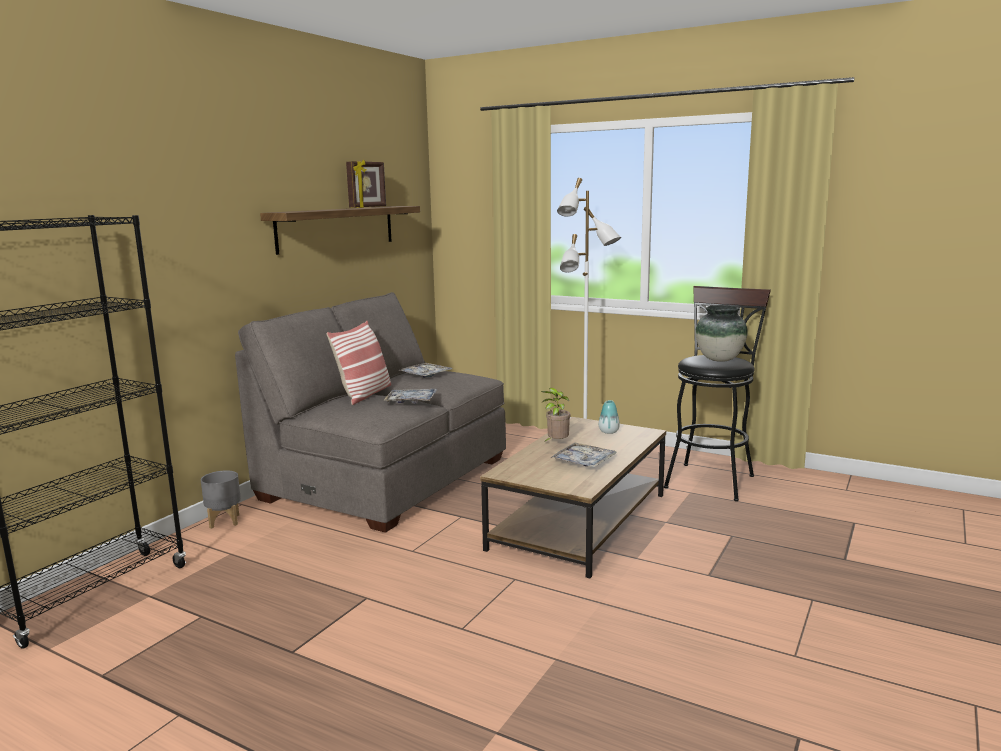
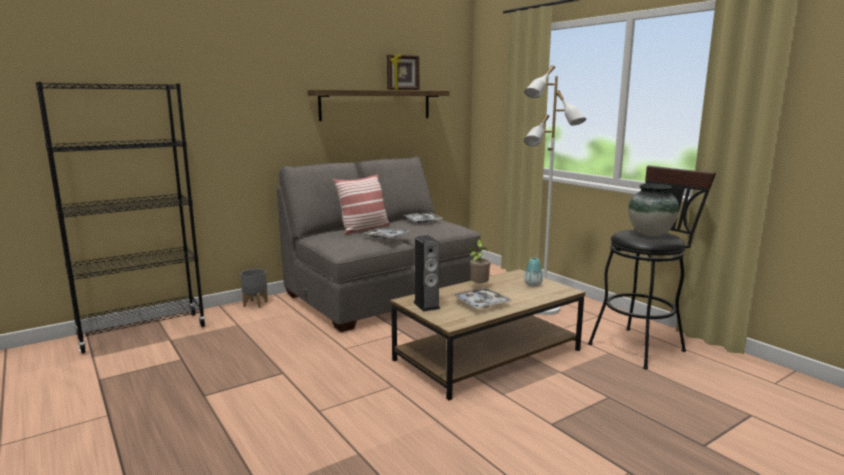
camera: 25 degrees right, 0 degrees up
none -> speaker [414,235,440,312]

